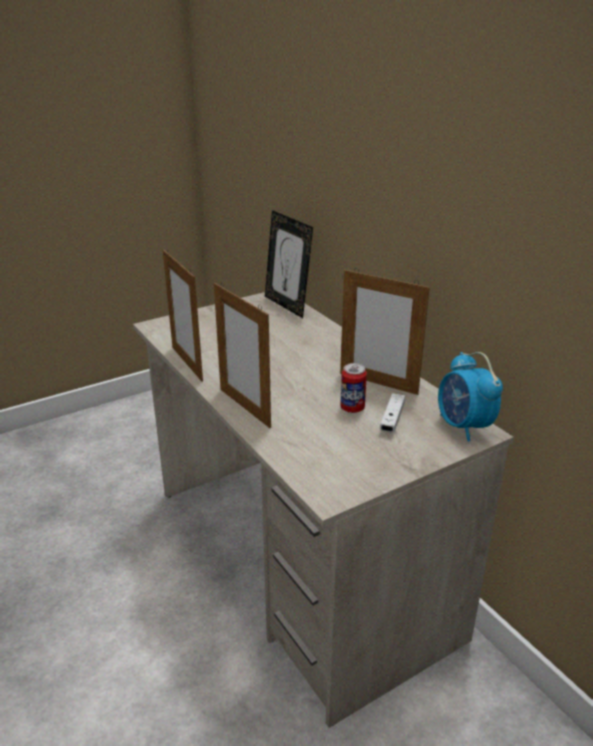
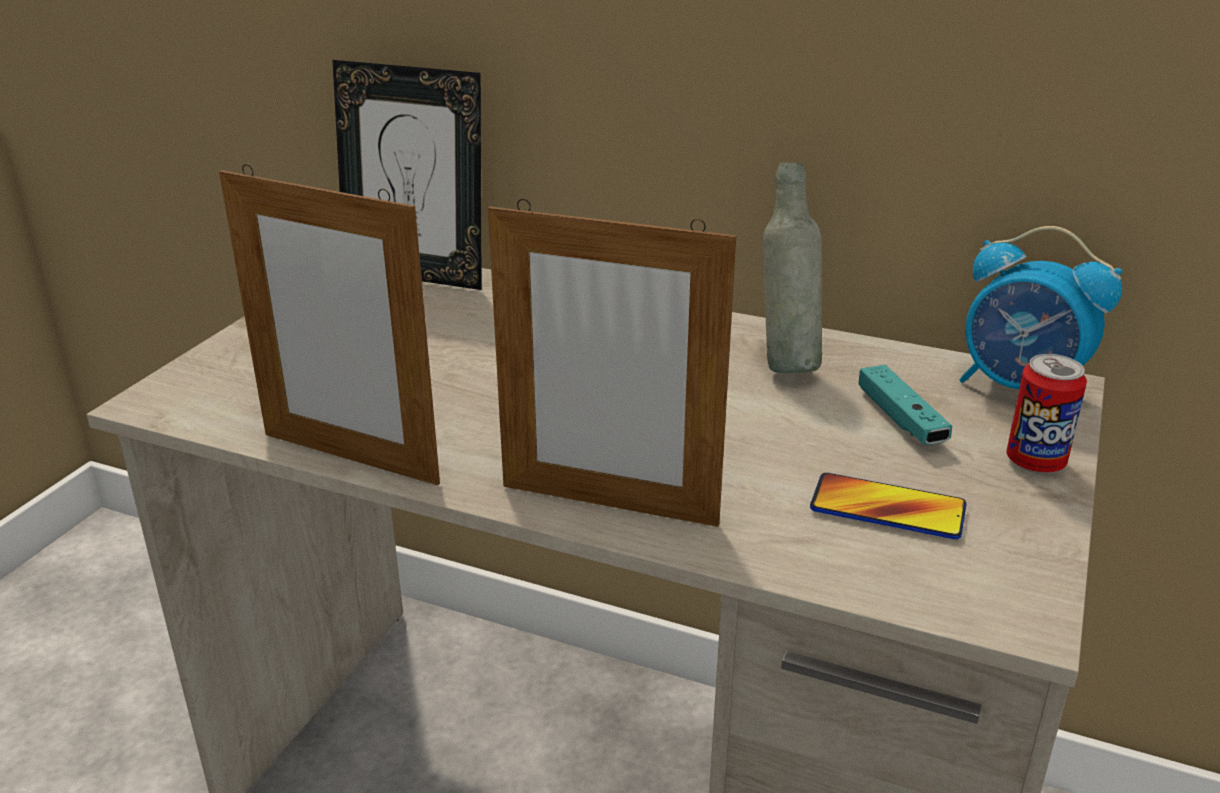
camera: 35 degrees left, 0 degrees up
picture frame [340,268,430,395] -> grey bottle [763,162,822,373]
can [340,363,367,413] -> can moved to [1006,354,1087,473]
white game controller [380,393,405,432] -> turquoise game controller [859,365,952,445]
none -> phone [810,473,967,539]

